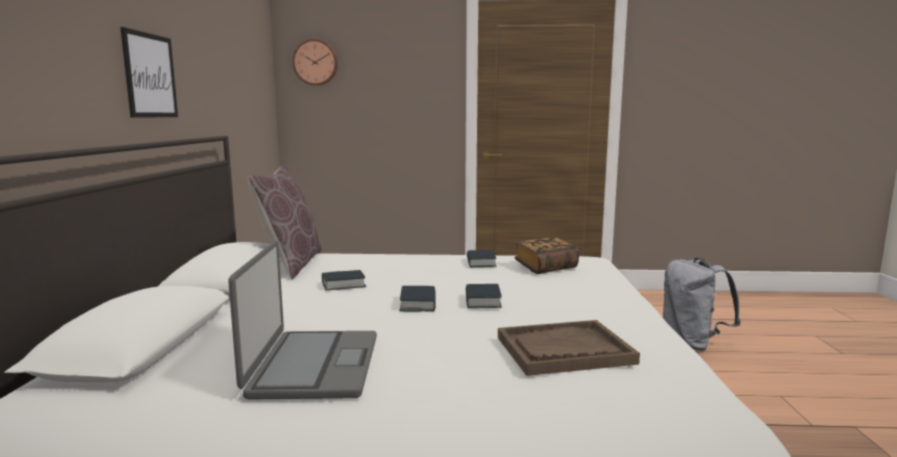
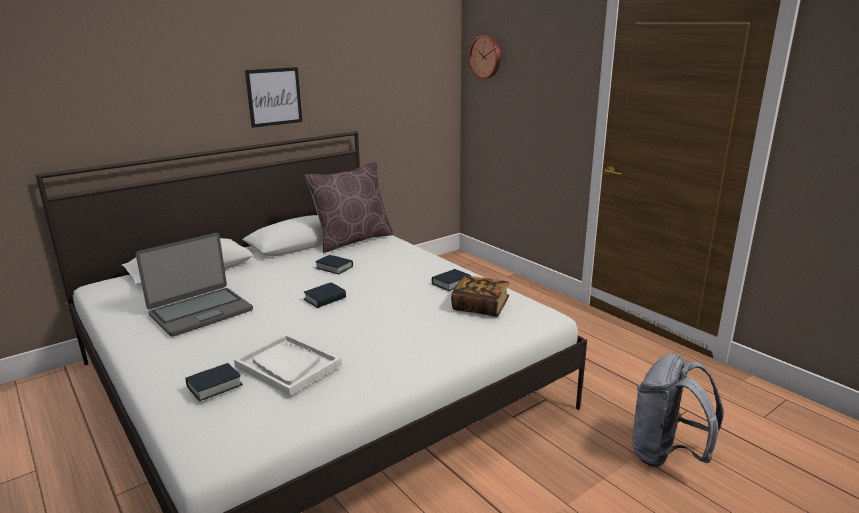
camera: 50 degrees right, 10 degrees up
book [466,284,502,308] -> book moved to [185,363,243,401]
brown tray [498,320,640,376] -> white tray [234,334,341,396]

